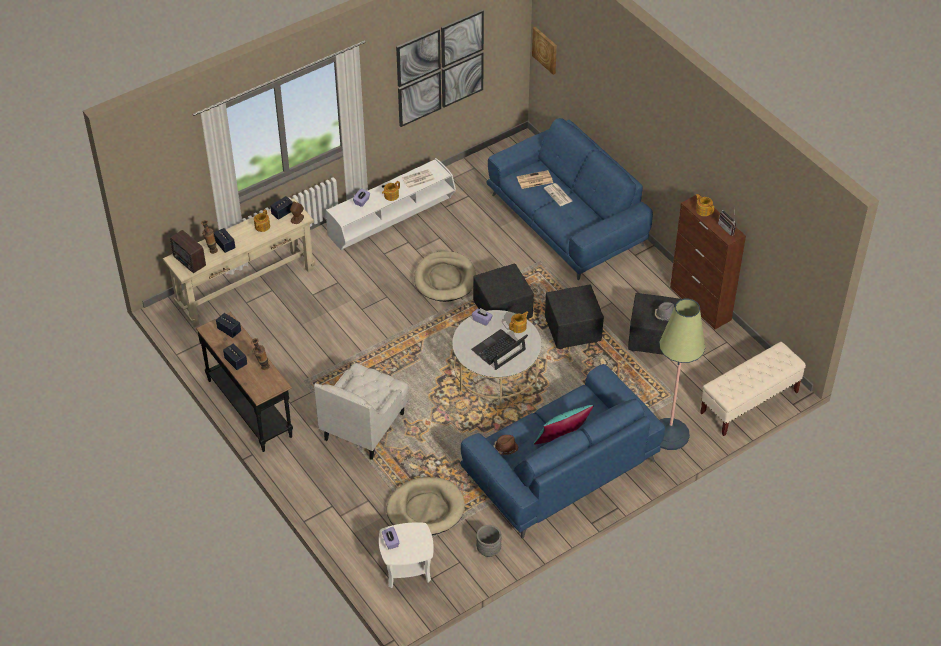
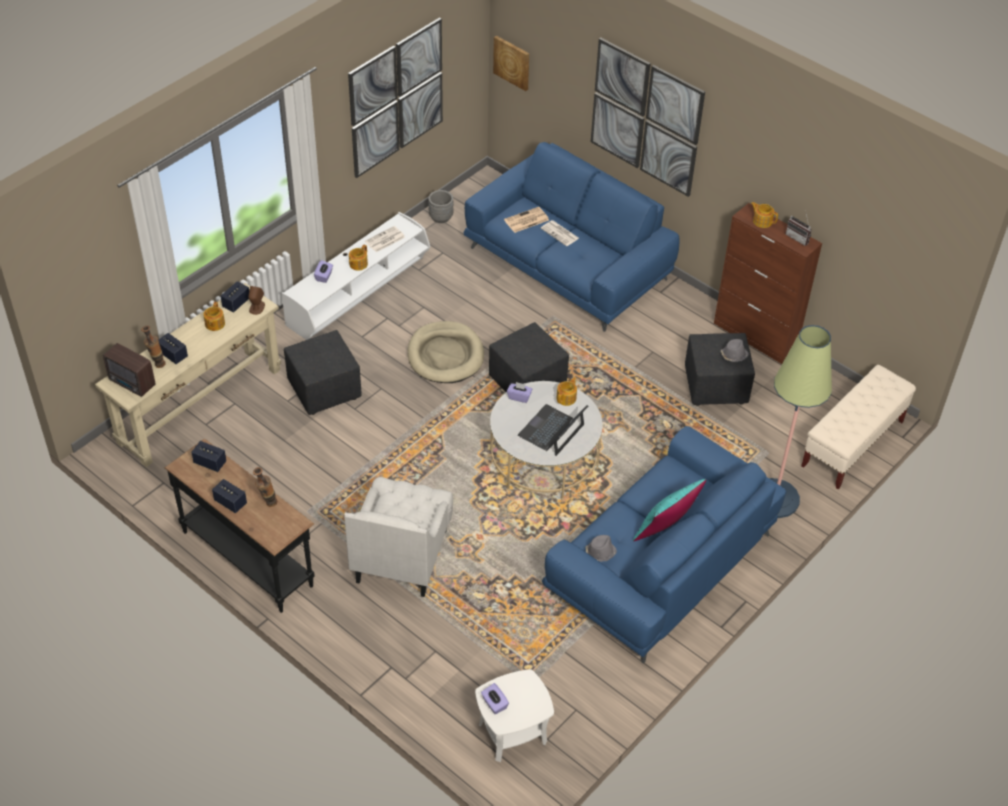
camera: 15 degrees left, 0 degrees up
beige dog bed [386,477,465,535] -> none
grey planter [476,525,501,557] -> grey planter moved to [429,190,453,223]
brown hat [494,435,518,455] -> grey hat [585,535,617,562]
black ottoman [545,284,604,349] -> black ottoman moved to [284,330,361,415]
none -> picture [591,38,705,197]

